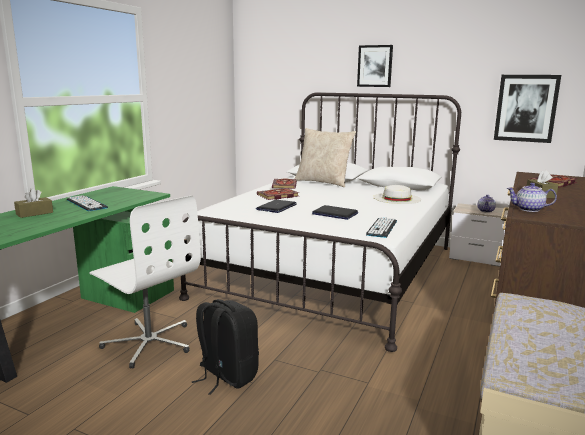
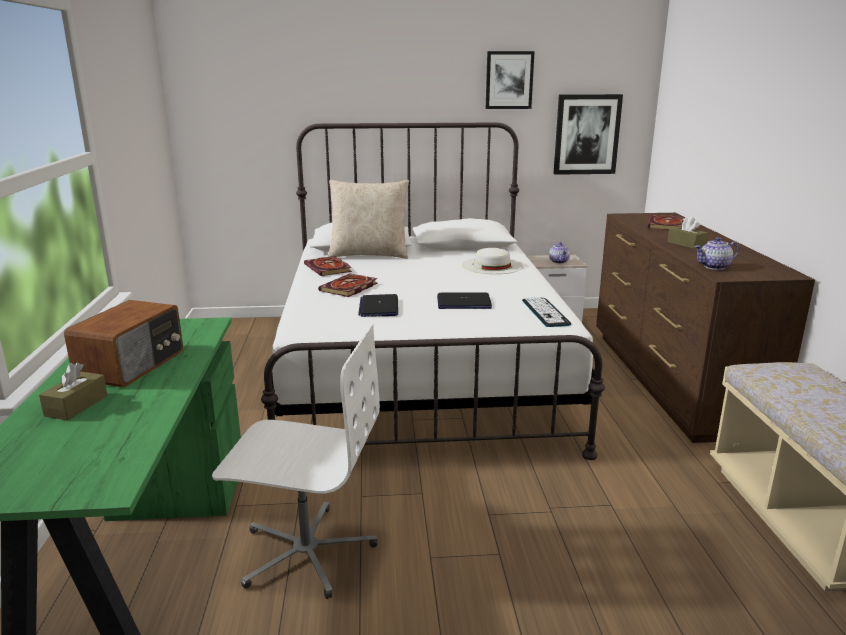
camera: 30 degrees left, 5 degrees up
keyboard [67,195,108,211] -> radio [64,300,183,387]
black backpack [191,299,259,395] -> none
picture [357,45,393,87] -> picture moved to [486,51,535,109]

